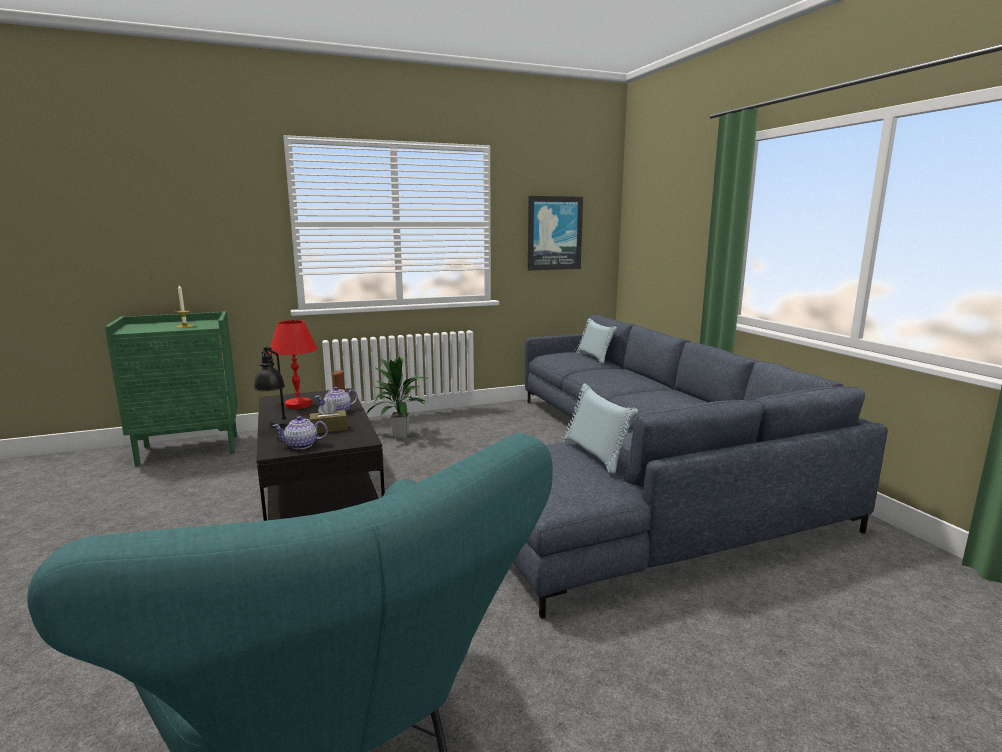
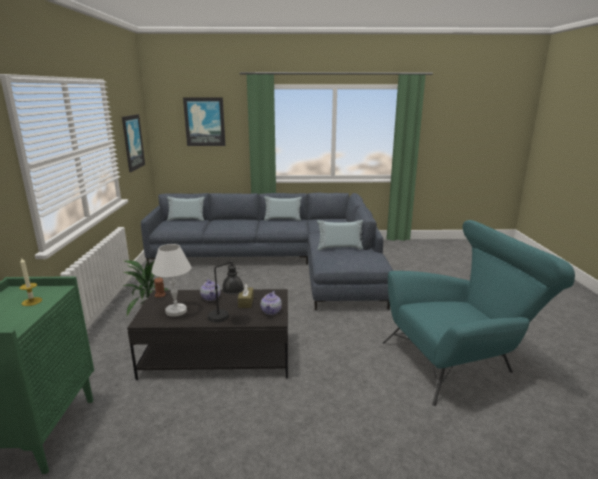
camera: 70 degrees left, 5 degrees up
red table lamp [269,320,318,409] -> white table lamp [152,244,191,317]
none -> picture [183,97,225,146]
none -> blue pillow [264,196,302,221]

